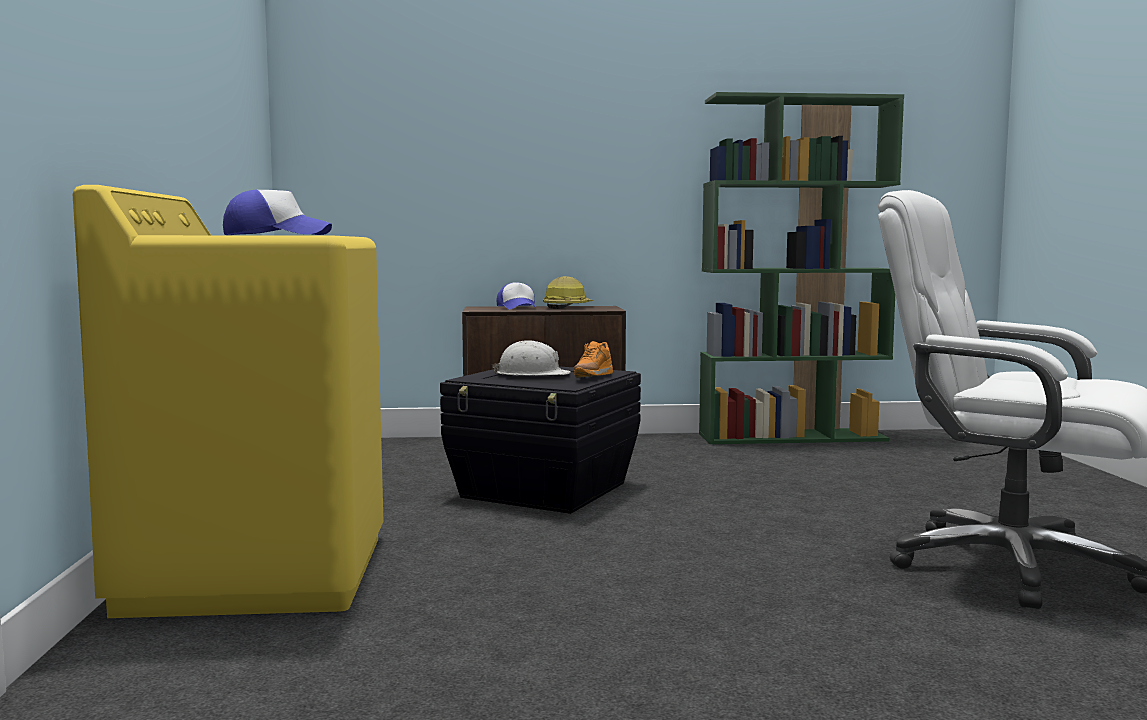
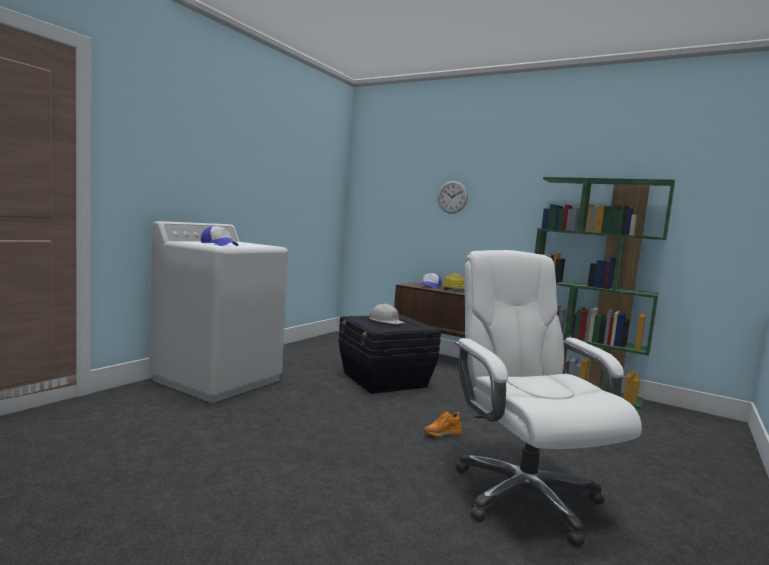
camera: 35 degrees right, 0 degrees up
yellow washing machine [73,185,383,618] -> white washing machine [149,221,288,403]
orange shoe [573,341,613,378] -> orange shoe moved to [424,411,462,437]
none -> wall clock [438,181,468,214]

